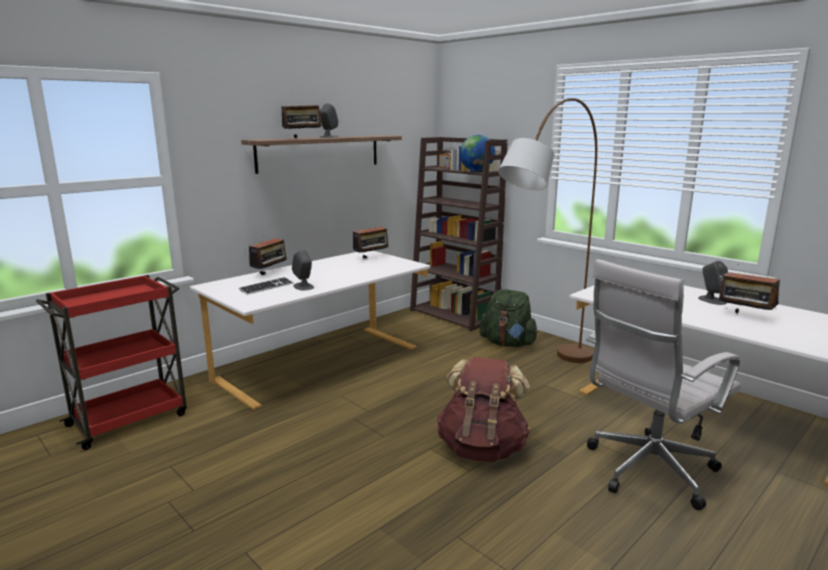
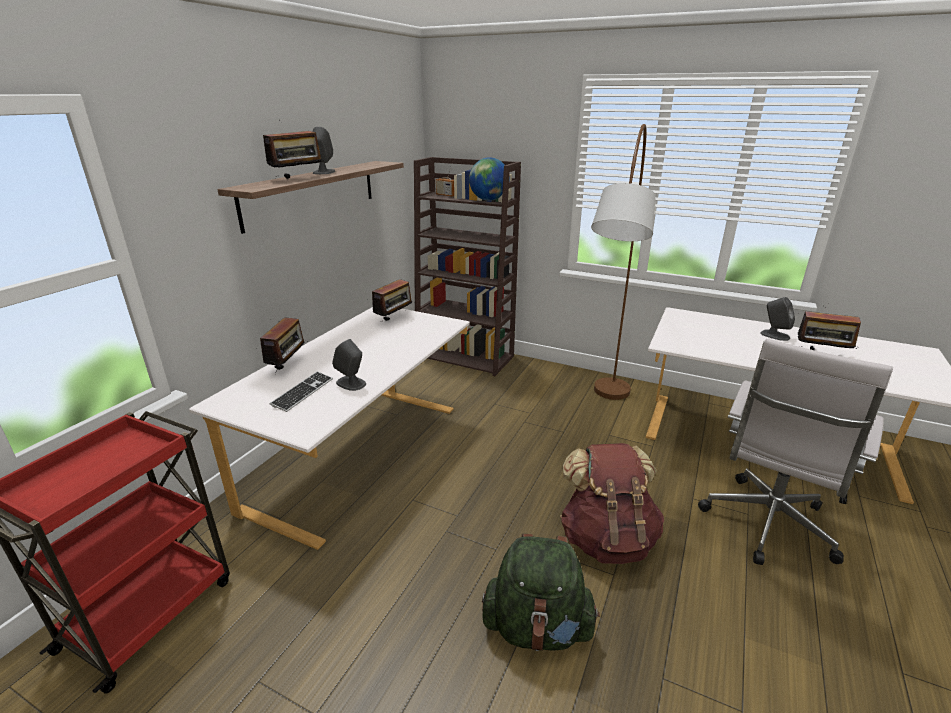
camera: 20 degrees left, 10 degrees up
green backpack [479,289,538,347] -> green backpack moved to [482,534,600,651]

